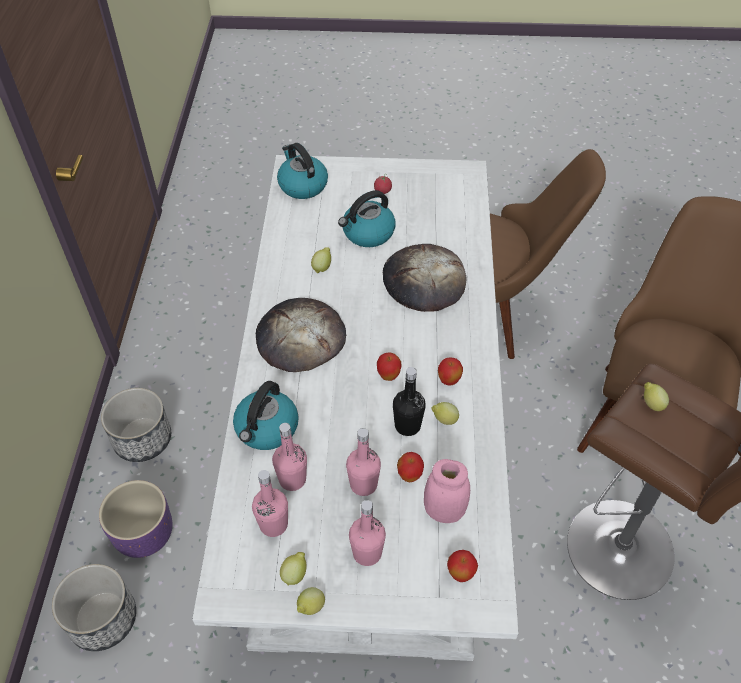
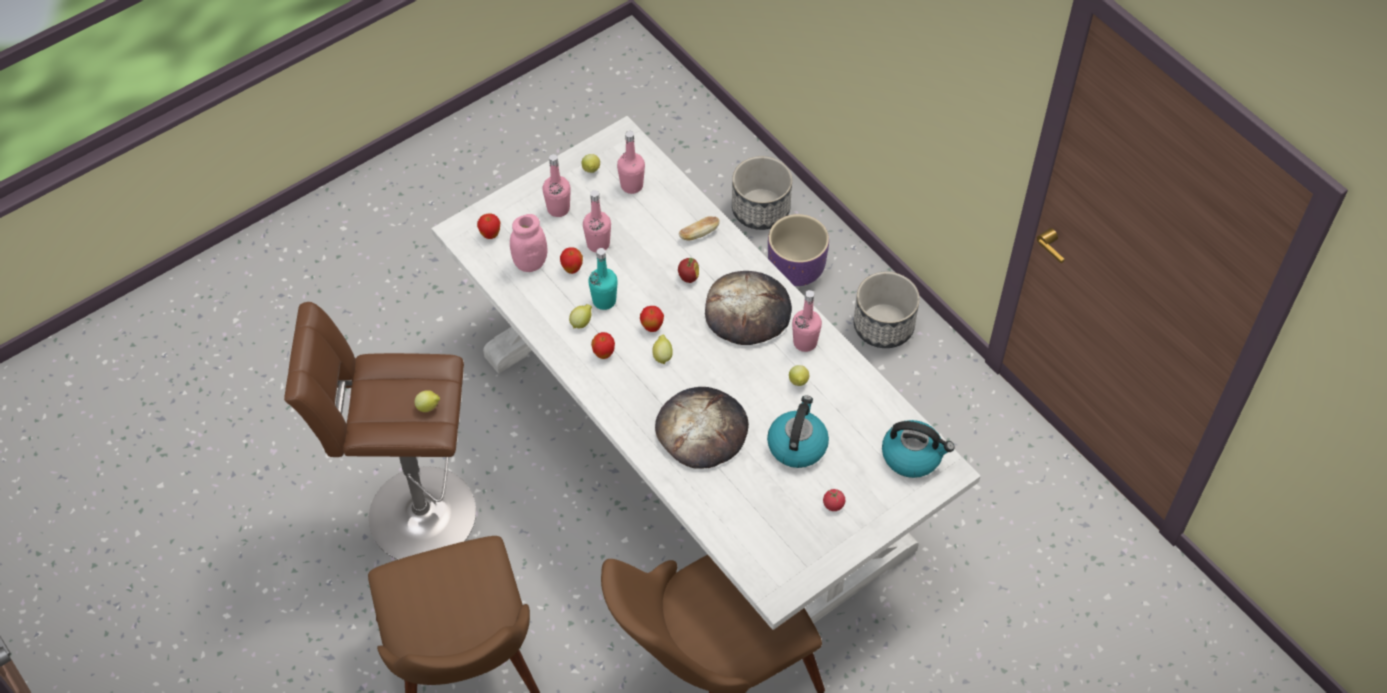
camera: 140 degrees right, 5 degrees up
kettle [233,381,299,450] -> bread [679,216,720,241]
pink bottle [272,423,307,491] -> pink bottle moved to [792,290,822,352]
lemon [297,587,325,615] -> lemon moved to [652,335,673,365]
black bottle [393,367,426,436] -> turquoise bottle [588,248,618,310]
none -> apple [678,258,699,283]

